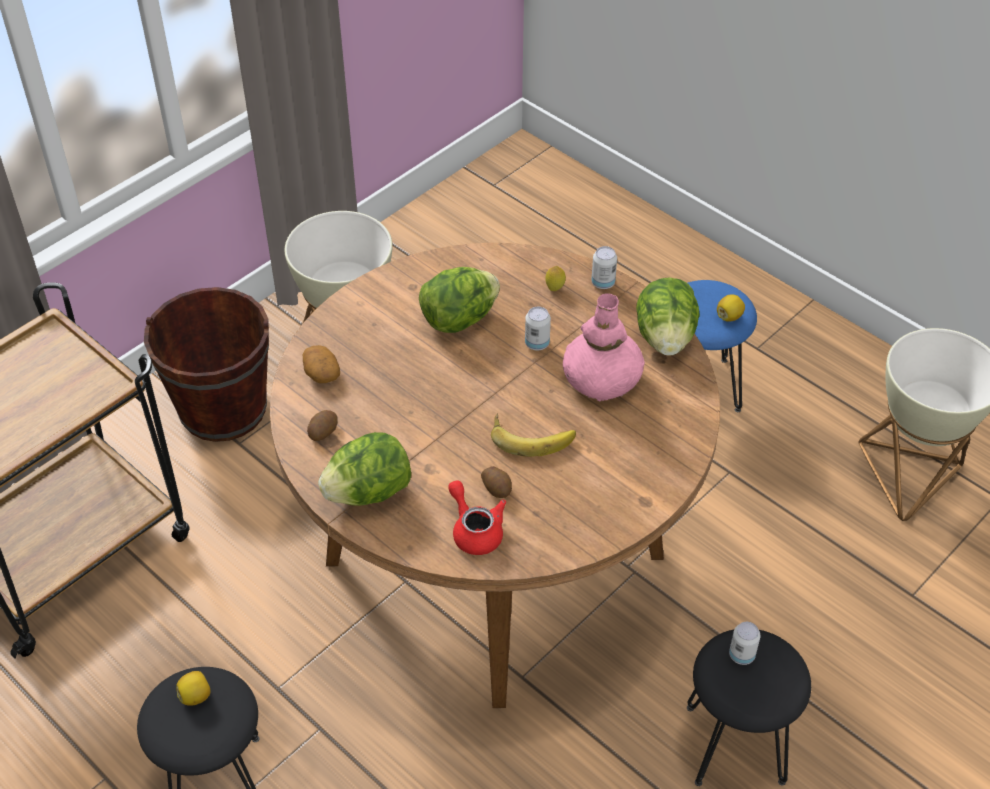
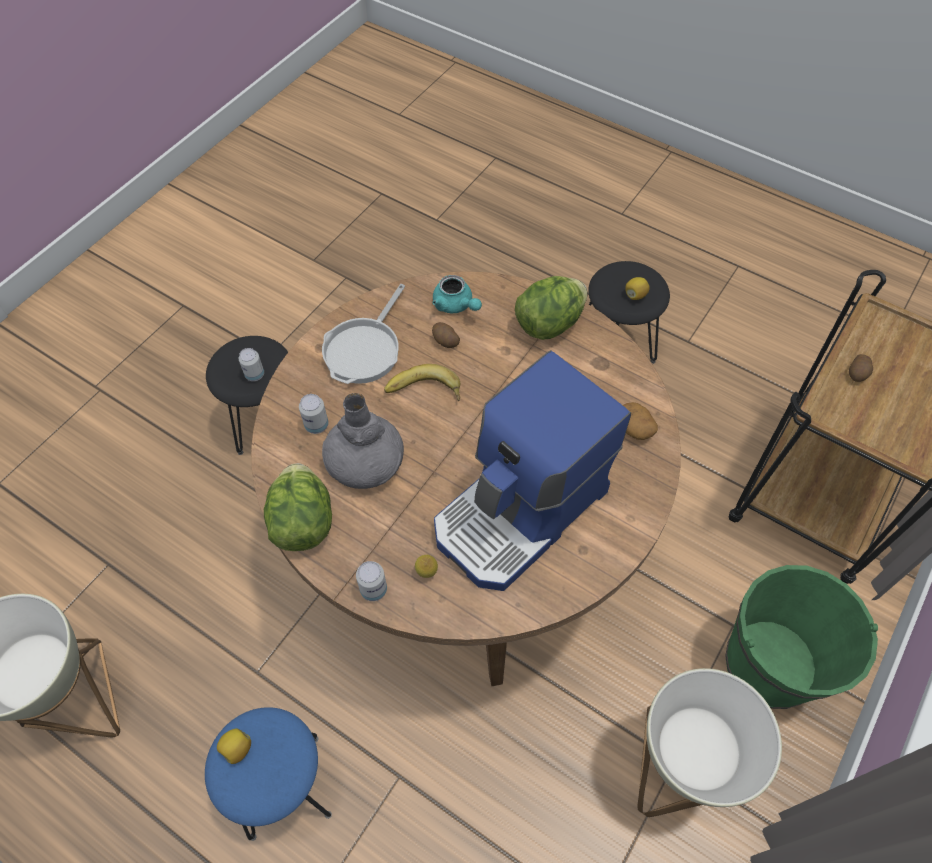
camera: 170 degrees right, 10 degrees up
brown bucket [144,287,269,442] -> green bucket [725,565,878,709]
potato [307,410,338,441] -> potato moved to [849,354,873,382]
lettuce [419,267,500,333] -> coffee machine [434,350,631,591]
red teapot [448,480,506,555] -> turquoise teapot [433,275,482,313]
can [525,307,551,351] -> can moved to [299,394,329,434]
pink vase [563,293,645,401] -> grey vase [322,393,404,489]
none -> frying pan [322,284,405,384]

